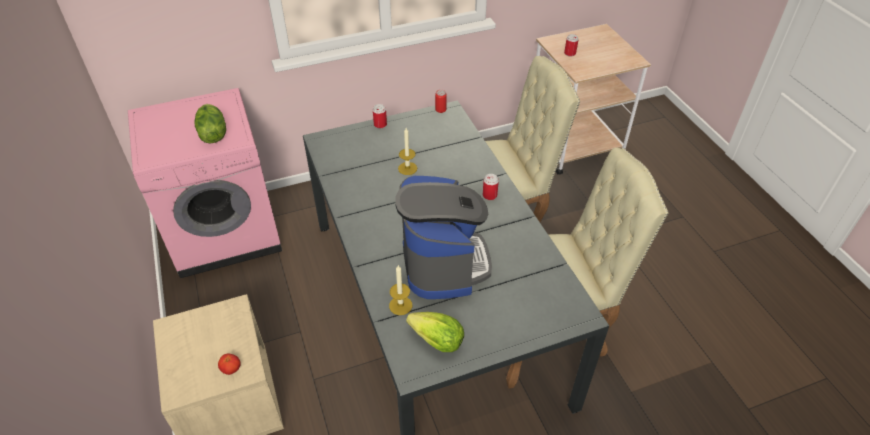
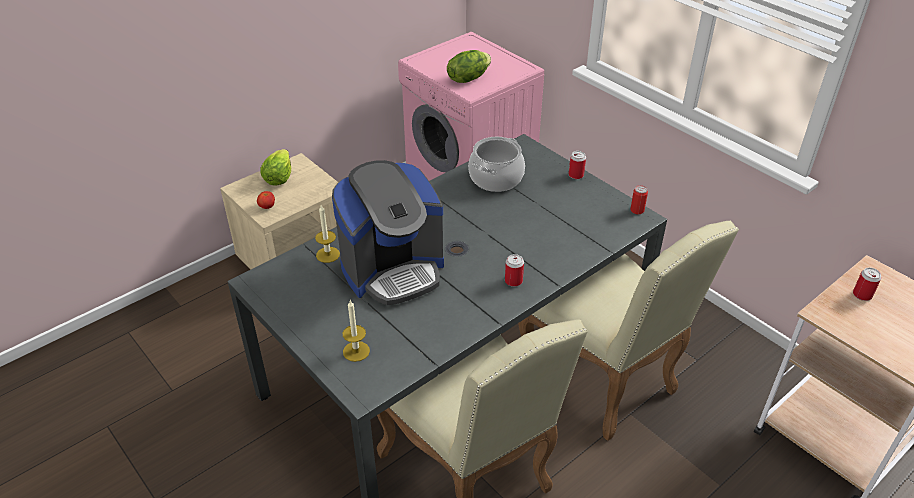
camera: 70 degrees right, 5 degrees down
candle [398,128,417,175] -> candle moved to [343,300,370,362]
lettuce [406,312,464,352] -> lettuce moved to [260,149,291,186]
none -> cooking pot [468,137,525,192]

